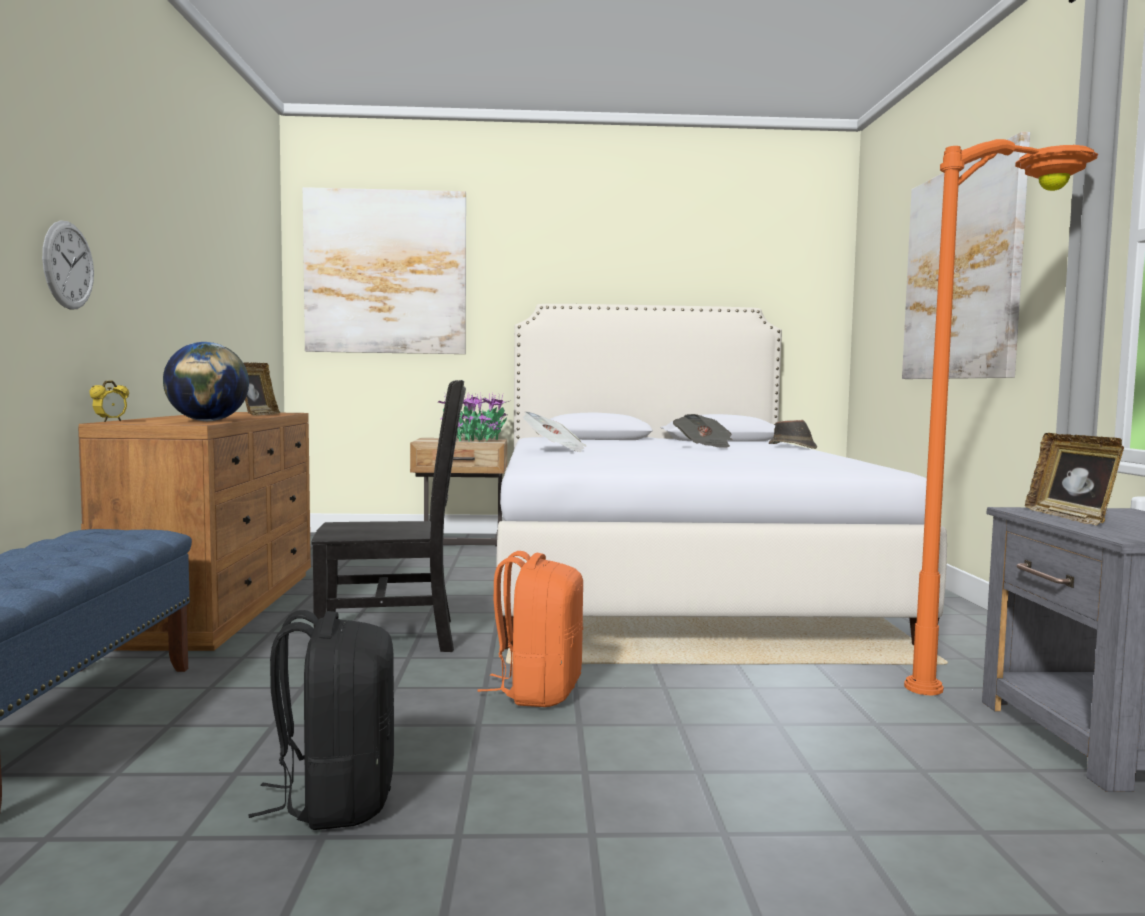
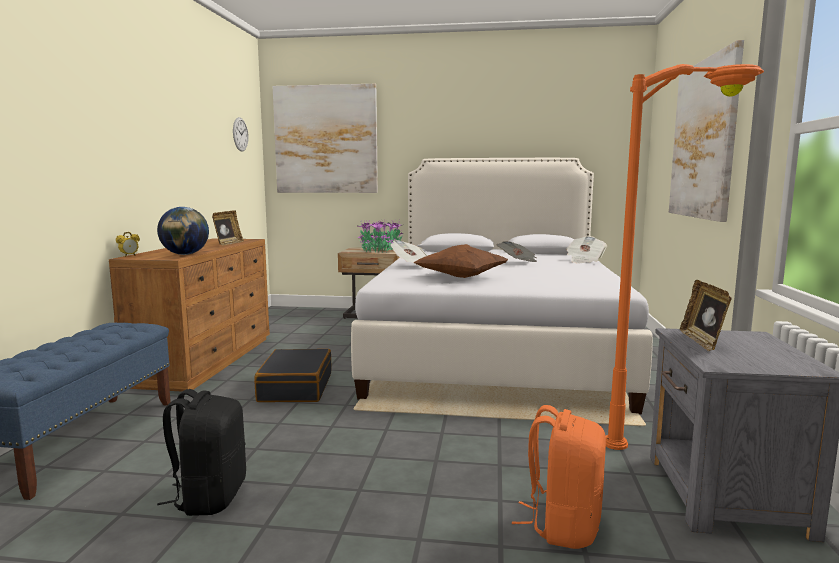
camera: 10 degrees right, 5 degrees up
wall clock [42,221,94,310] -> wall clock moved to [233,117,248,152]
black chair [311,380,466,652] -> black suitcase [254,349,332,402]
orange backpack [477,551,583,707] -> orange backpack moved to [512,405,606,549]
brown hat [769,420,817,449] -> newspaper [566,236,607,264]
none -> brown pillow [413,244,508,278]

